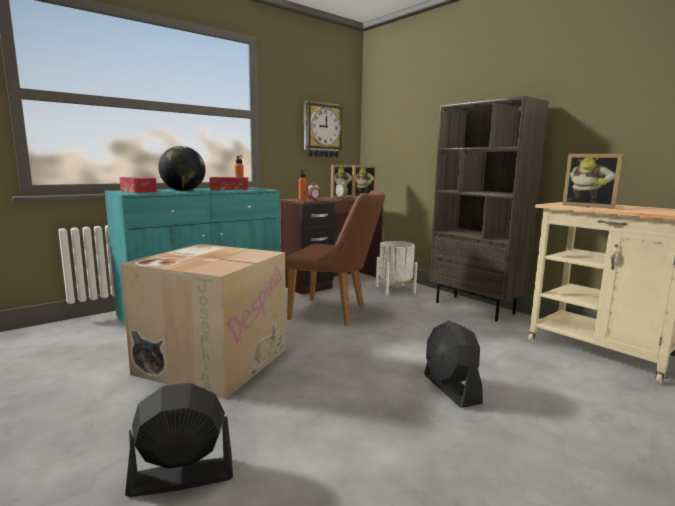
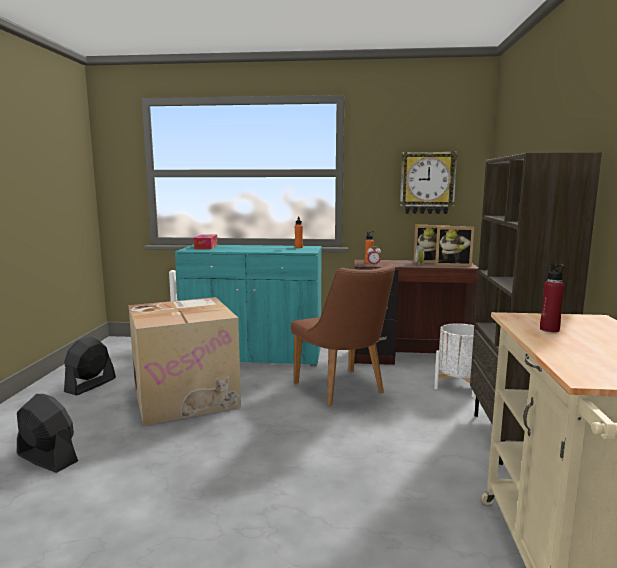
camera: 45 degrees right, 0 degrees up
globe [158,146,205,191] -> none
tissue box [209,177,248,190] -> none
black fan [424,320,483,408] -> black fan moved to [64,337,116,395]
picture frame [562,154,623,209] -> red bottle [540,263,565,332]

